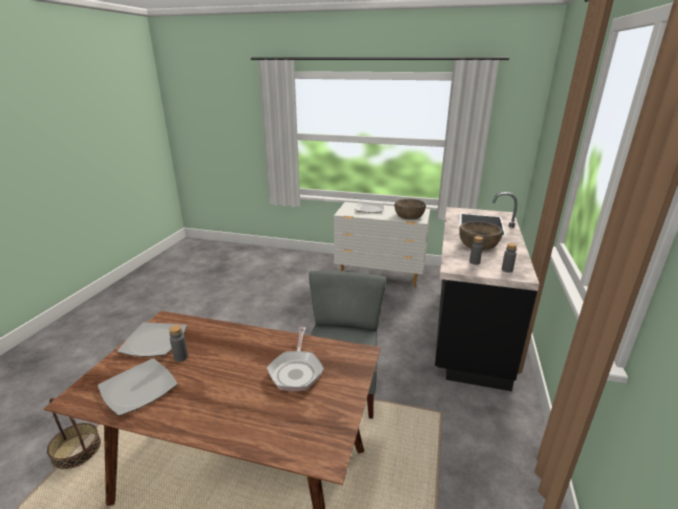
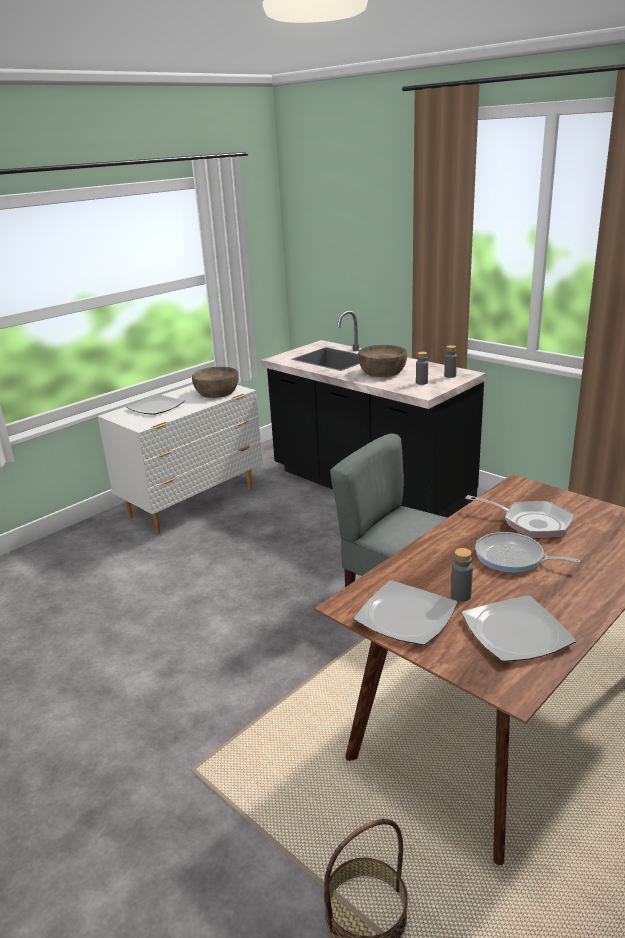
camera: 60 degrees left, 0 degrees up
none -> frying pan [475,532,580,573]

